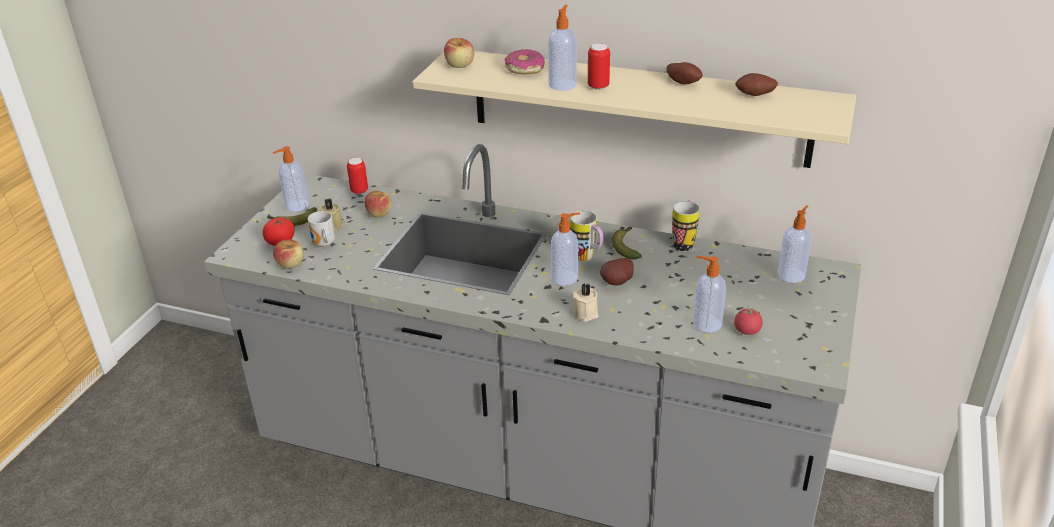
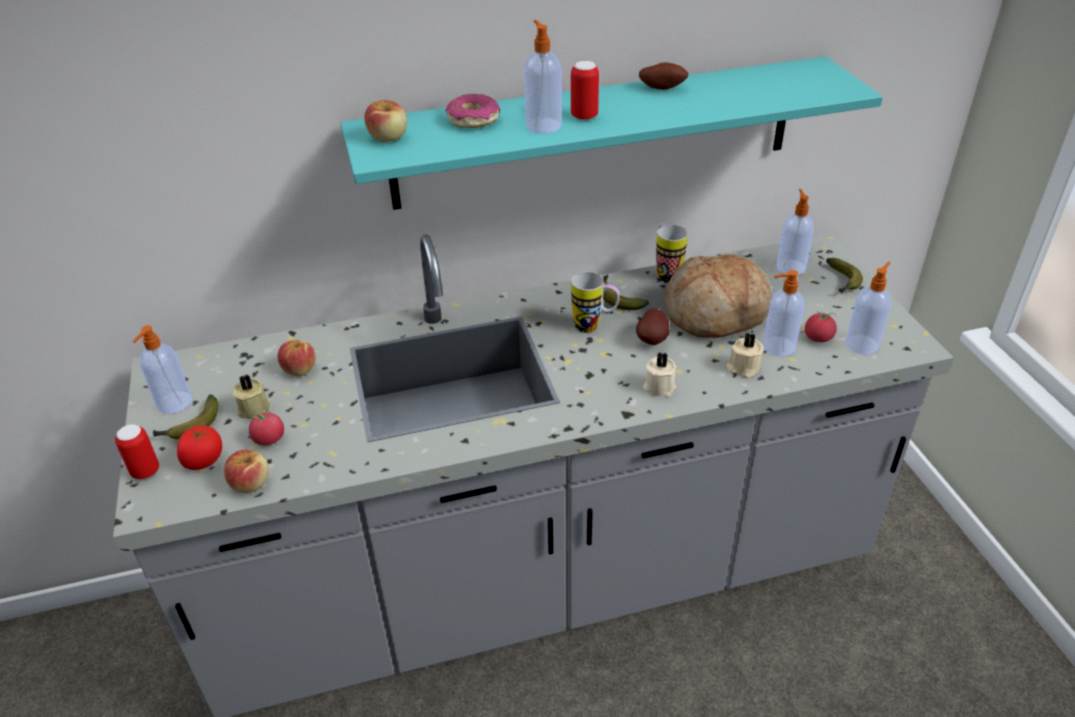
camera: 35 degrees left, 5 degrees up
mug [308,211,335,247] -> tomato [249,410,284,445]
can [347,158,368,194] -> can moved to [115,424,159,479]
beige shelf [413,51,857,168] -> turquoise shelf [341,56,883,210]
soap dispenser [551,212,580,286] -> soap dispenser moved to [846,261,891,355]
potato [735,73,778,96] -> none
none -> bread [665,254,772,338]
none -> beige candle [726,333,764,378]
none -> banana [826,258,863,293]

